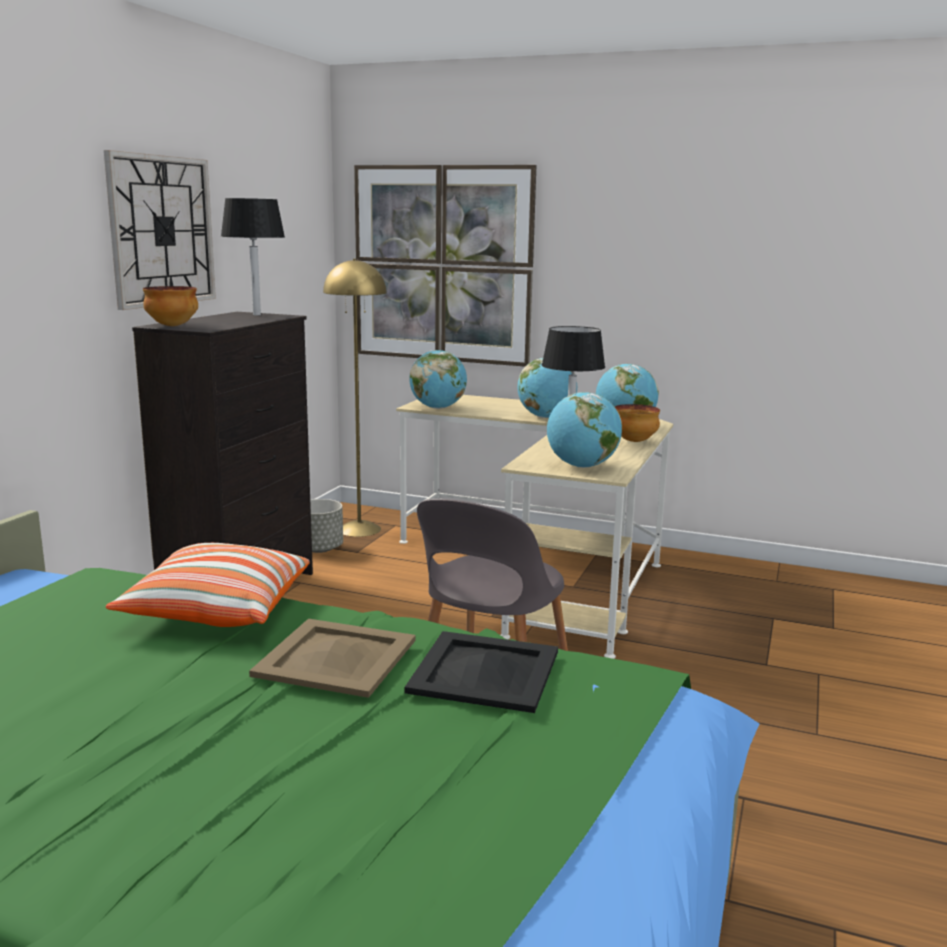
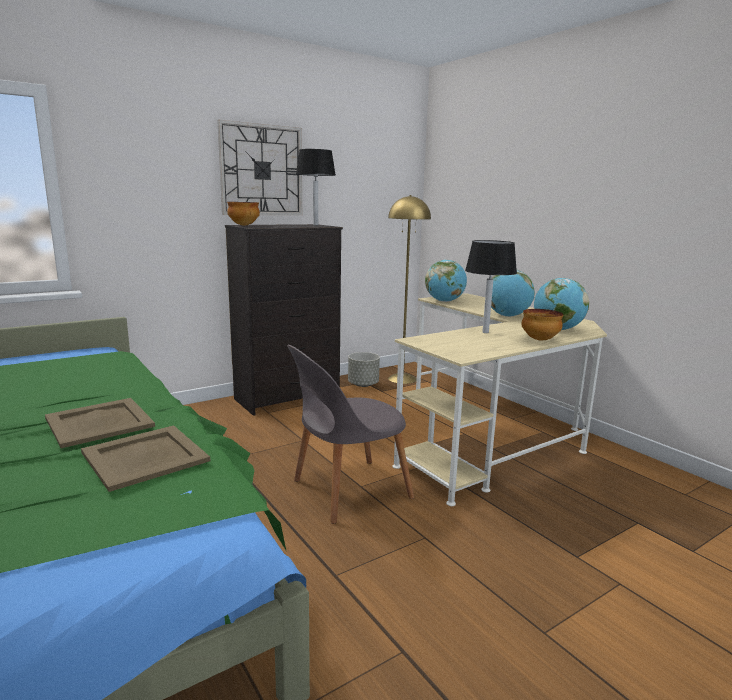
camera: 35 degrees right, 0 degrees up
pillow [106,543,309,627] -> none
picture [354,165,536,367] -> none
black tray [405,631,558,713] -> beige tray [81,425,210,492]
globe [547,392,622,468] -> none

